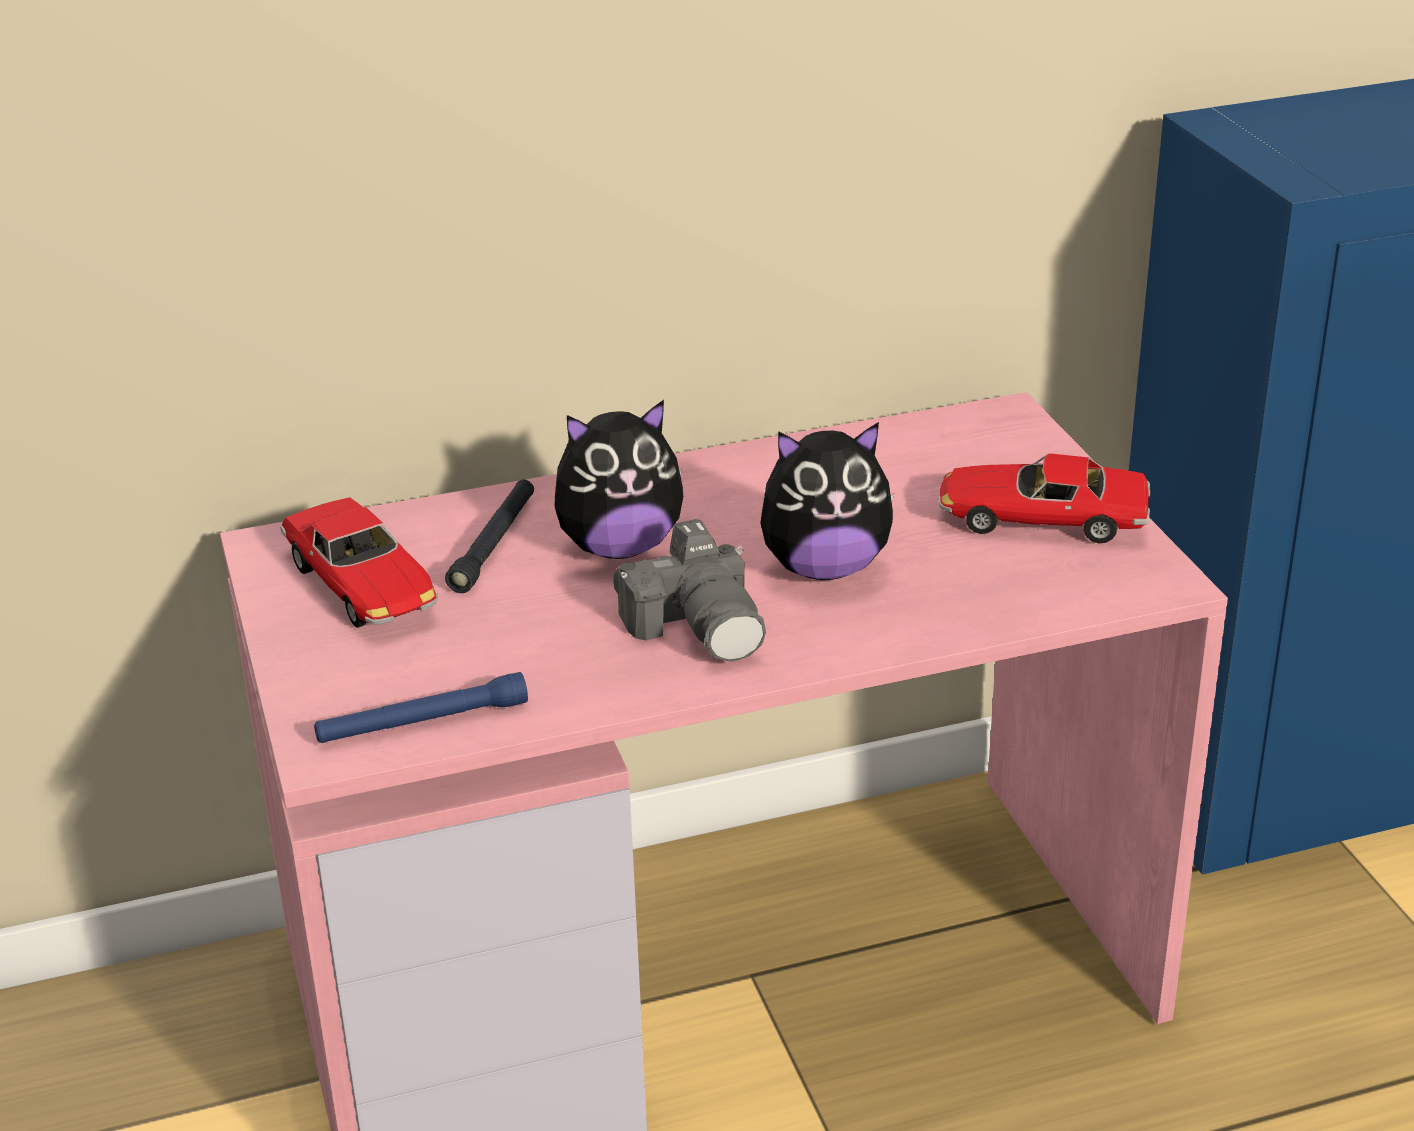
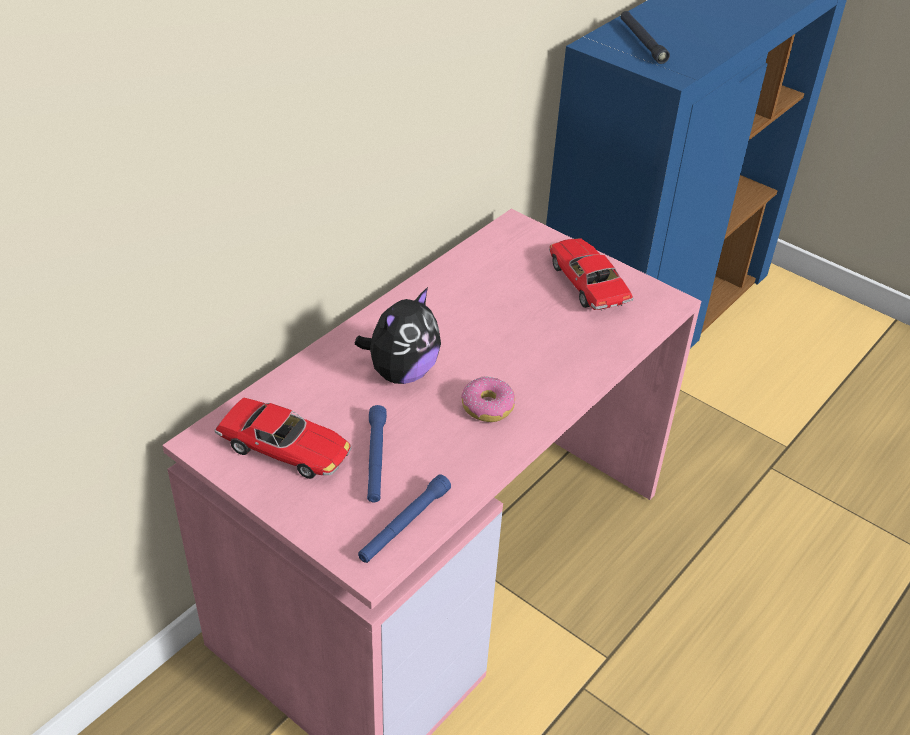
camera: 35 degrees left, 10 degrees up
black flashlight [445,479,534,593] -> black flashlight moved to [621,11,670,64]
camera [613,519,766,662] -> donut [461,377,515,422]
plush toy [760,422,894,580] -> none
toy car [938,453,1151,543] -> toy car turned 90 degrees clockwise [549,239,634,311]
none -> blue flashlight [367,405,387,503]

